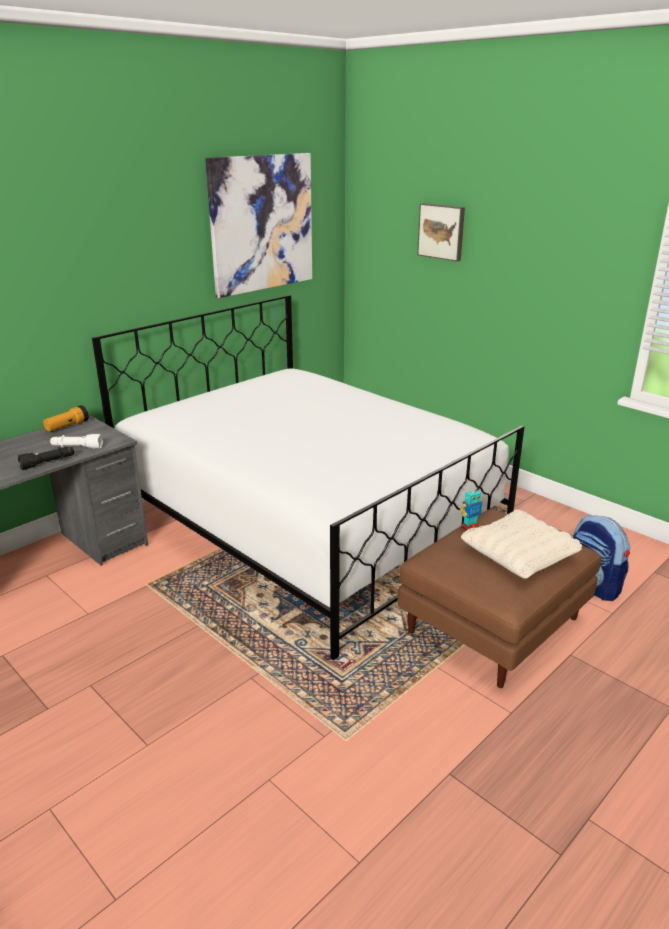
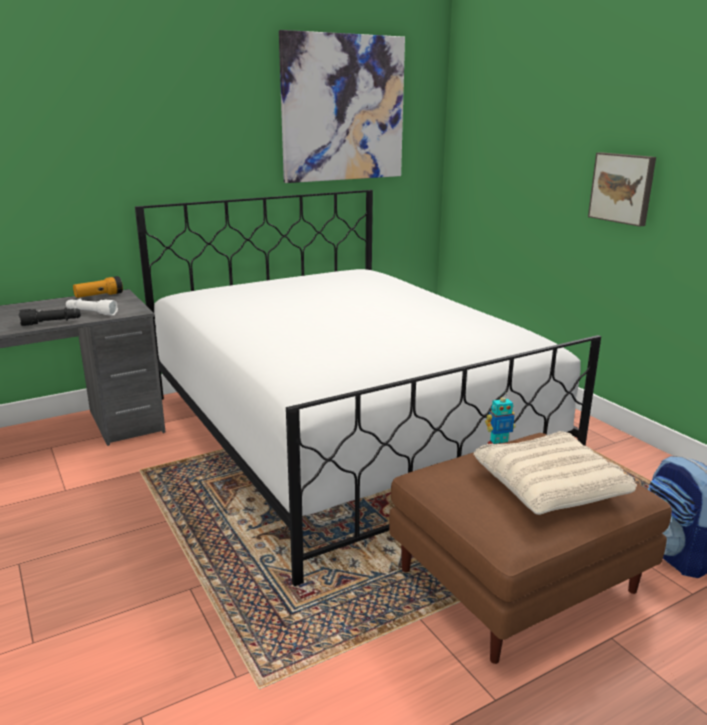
camera: 15 degrees right, 5 degrees down
picture [417,203,465,262] -> picture moved to [588,152,656,227]

